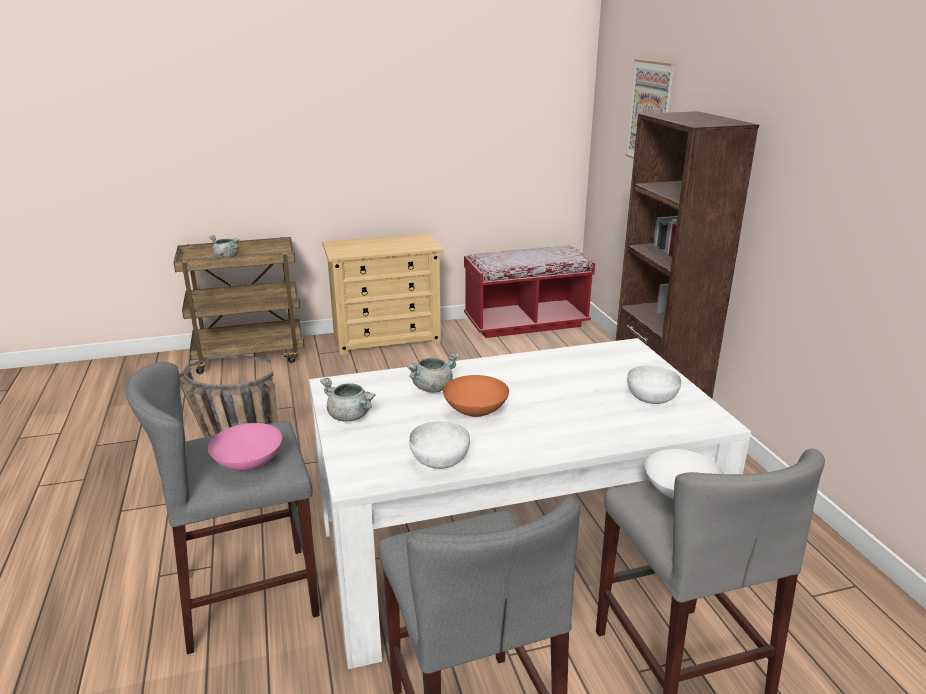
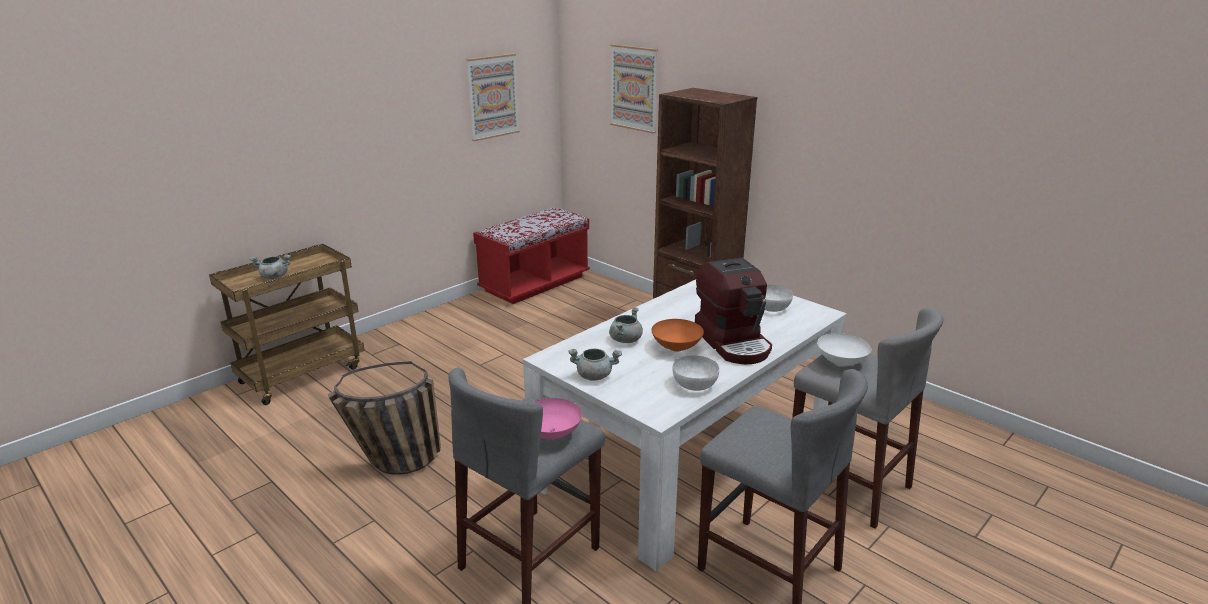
camera: 30 degrees left, 0 degrees up
beige dresser [322,233,444,355] -> none
none -> picture [466,54,520,141]
none -> coffee machine [695,258,772,364]

